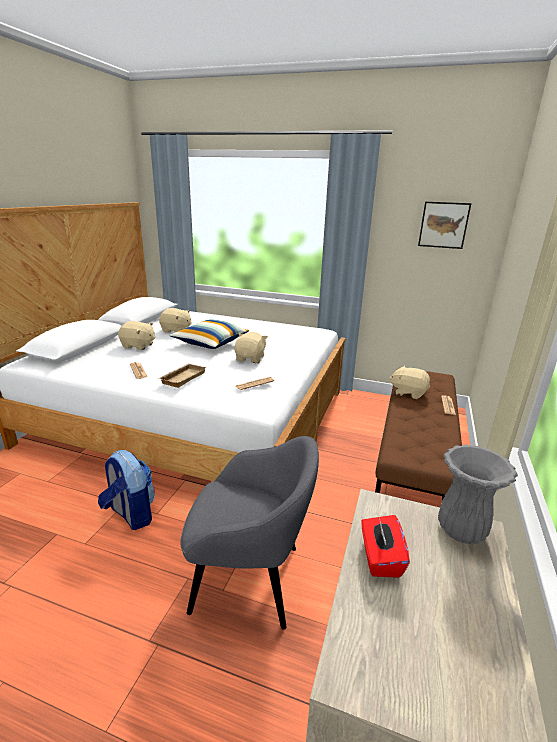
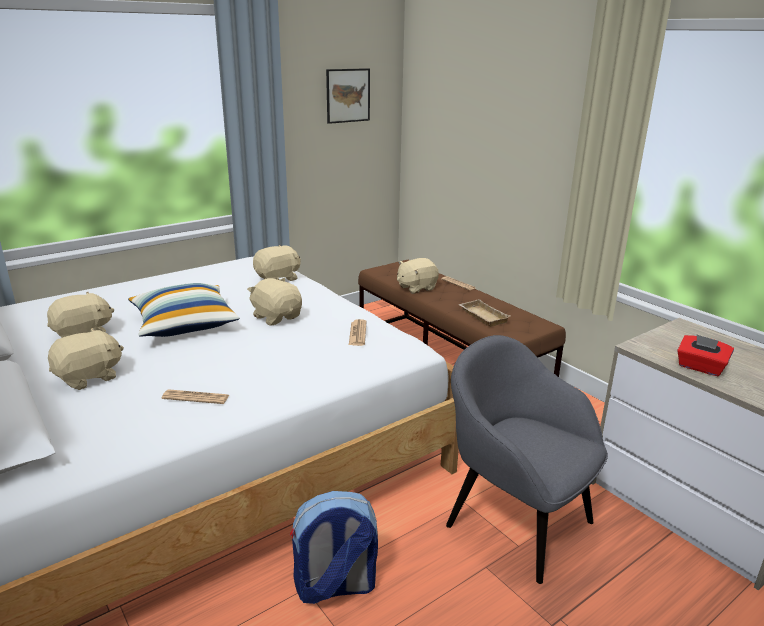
camera: 55 degrees left, 0 degrees up
beige tray [159,363,207,388] -> beige tray moved to [458,299,510,327]
grey armchair [180,436,319,630] -> grey armchair turned 90 degrees counterclockwise [446,335,608,584]
grey vase [438,445,518,544] -> none
none -> beige plush toy [253,245,301,281]

